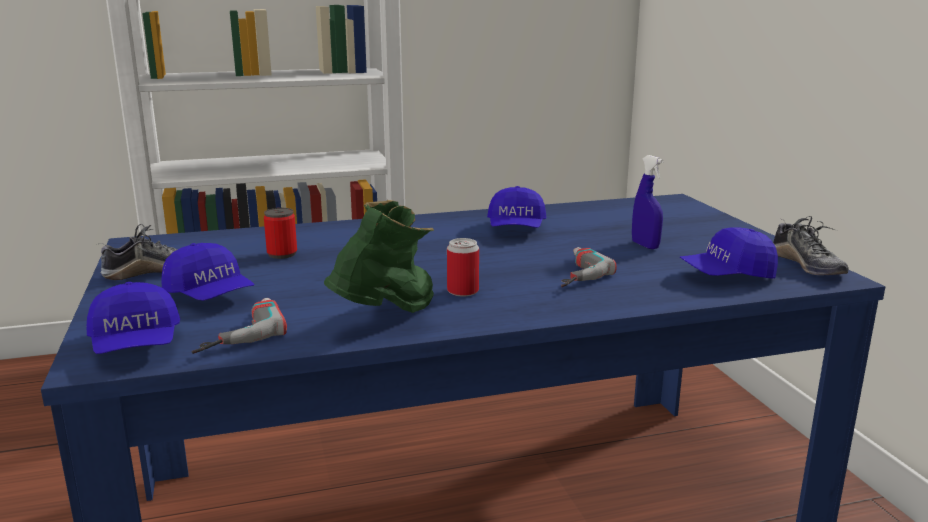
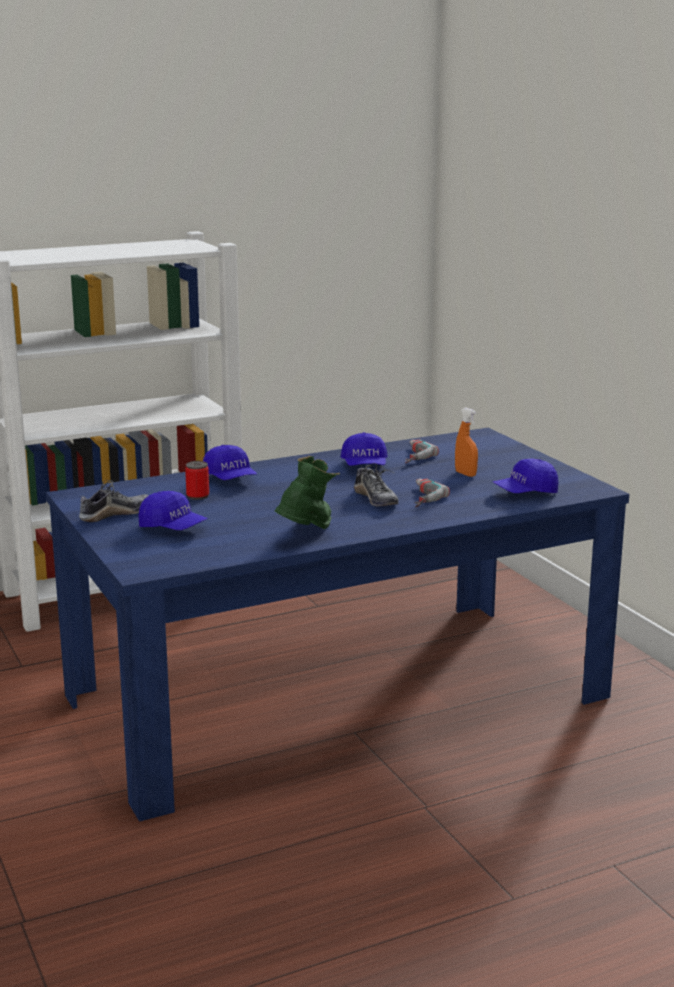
camera: 10 degrees left, 0 degrees up
blue cap [87,282,180,354] -> blue cap moved to [203,445,257,480]
power drill [192,298,287,354] -> power drill moved to [405,439,439,463]
can [447,238,479,297] -> none
blue spray bottle [632,155,664,249] -> orange spray bottle [455,407,478,477]
shoe [773,216,849,275] -> shoe moved to [354,463,398,506]

